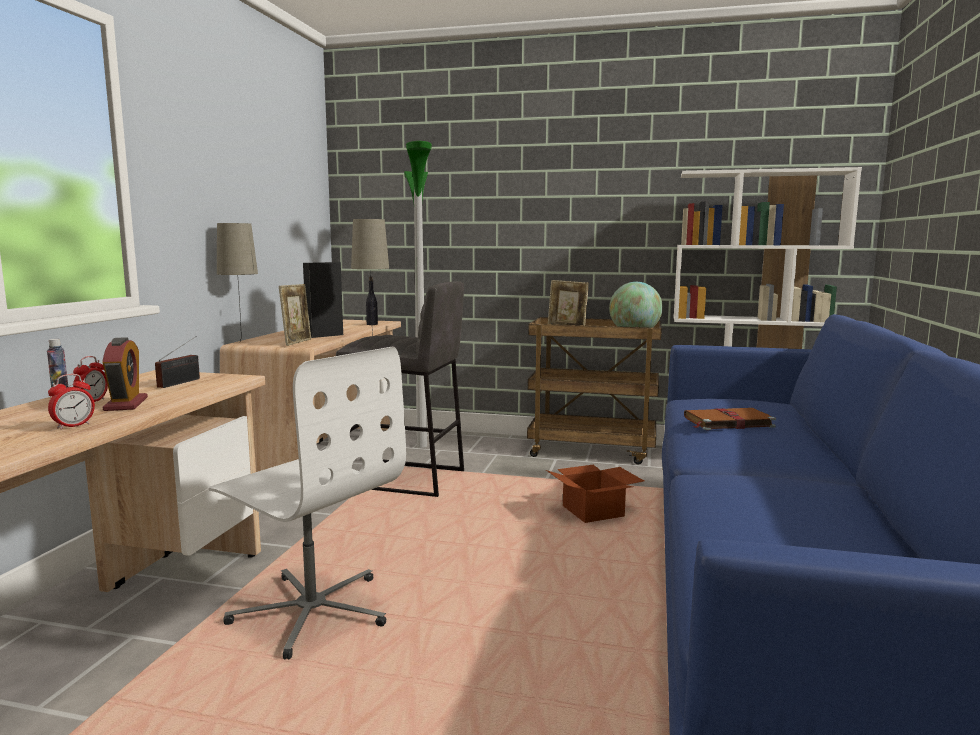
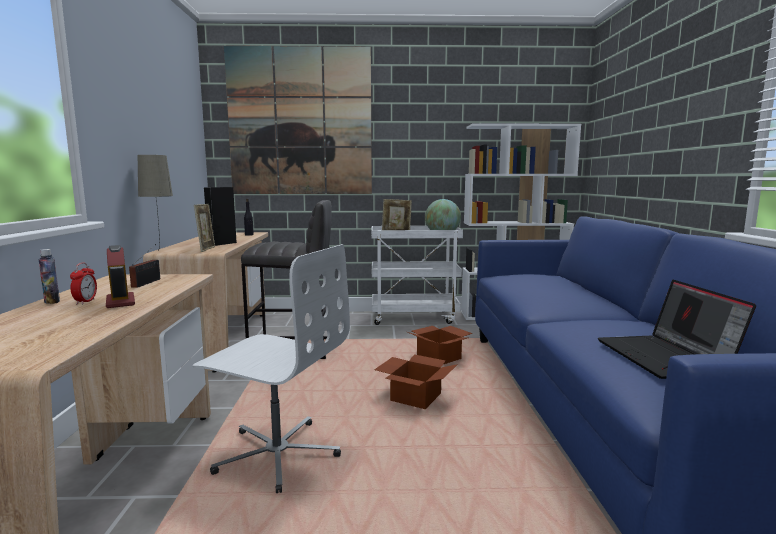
camera: 15 degrees left, 0 degrees up
alarm clock [48,374,95,430] -> none
beige table lamp [351,219,389,335] -> none
floor lamp [404,141,432,448] -> none
brown cart [527,317,662,465] -> white cart [371,226,463,325]
brown book [684,408,776,430] -> none
none -> picture [224,46,372,194]
none -> cardboard box [374,354,458,409]
none -> laptop [598,280,756,379]

